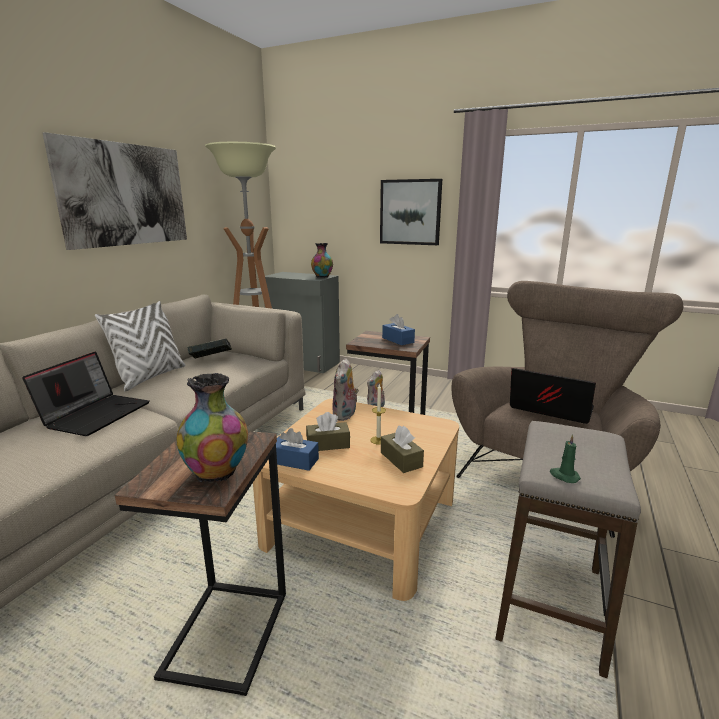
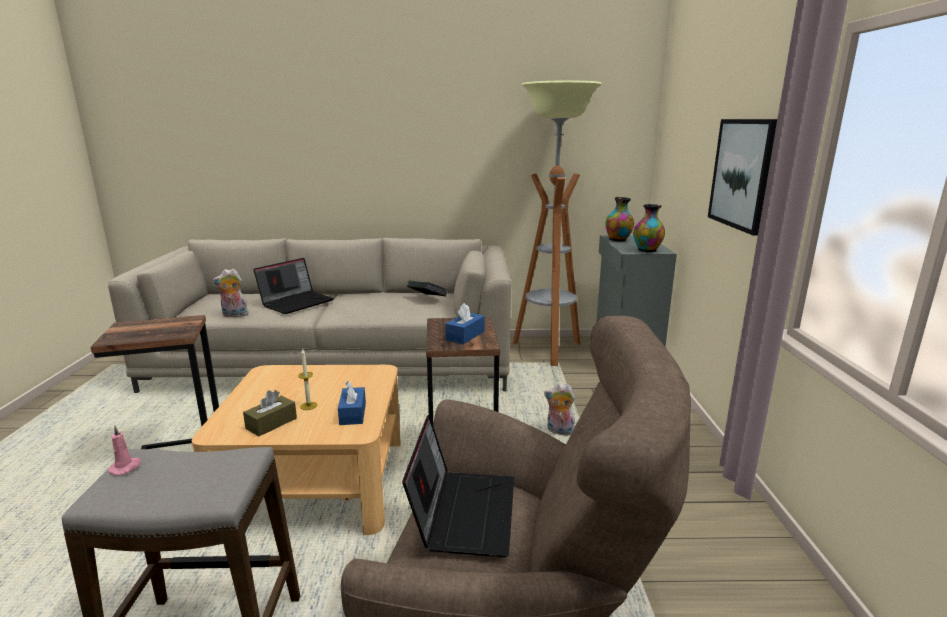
camera: 65 degrees right, 0 degrees up
laptop [22,352,150,436] -> laptop turned 45 degrees counterclockwise [253,258,334,314]
picture [43,132,187,250] -> none
white pillow [95,301,185,392] -> none
vase [177,373,248,484] -> vase moved to [605,197,634,242]
blue tissue box [276,428,319,471] -> blue tissue box moved to [338,381,366,425]
brown tissue box [306,412,350,451] -> none
plush toy [332,358,359,421] -> plush toy moved to [213,269,249,317]
green candle [550,434,581,483] -> pink candle [109,425,141,476]

